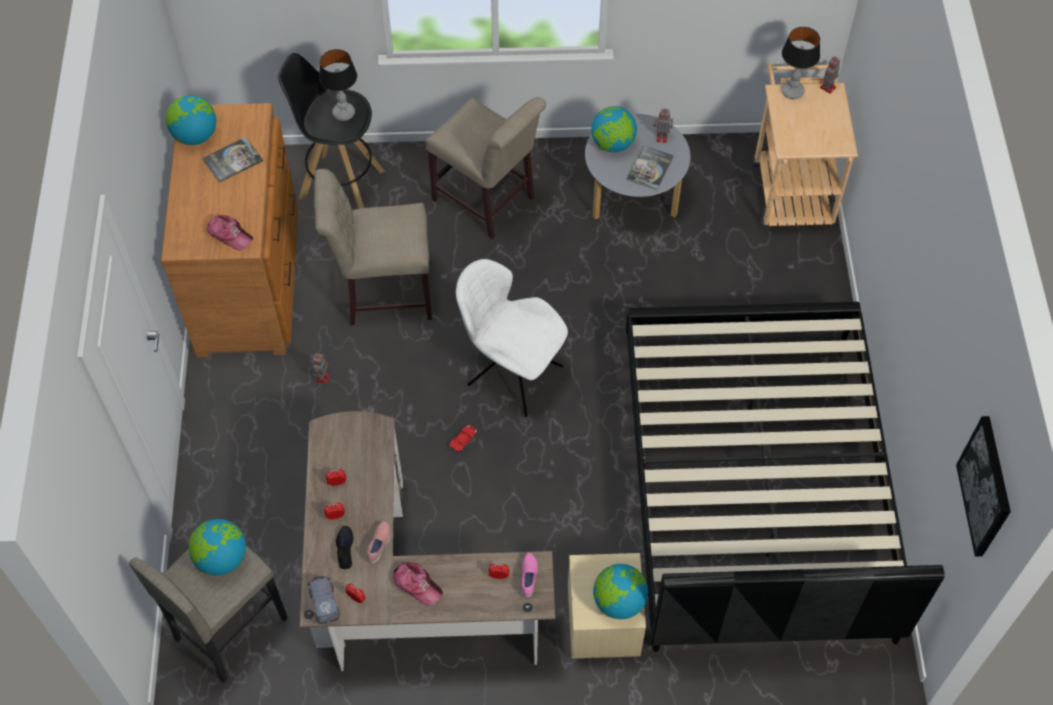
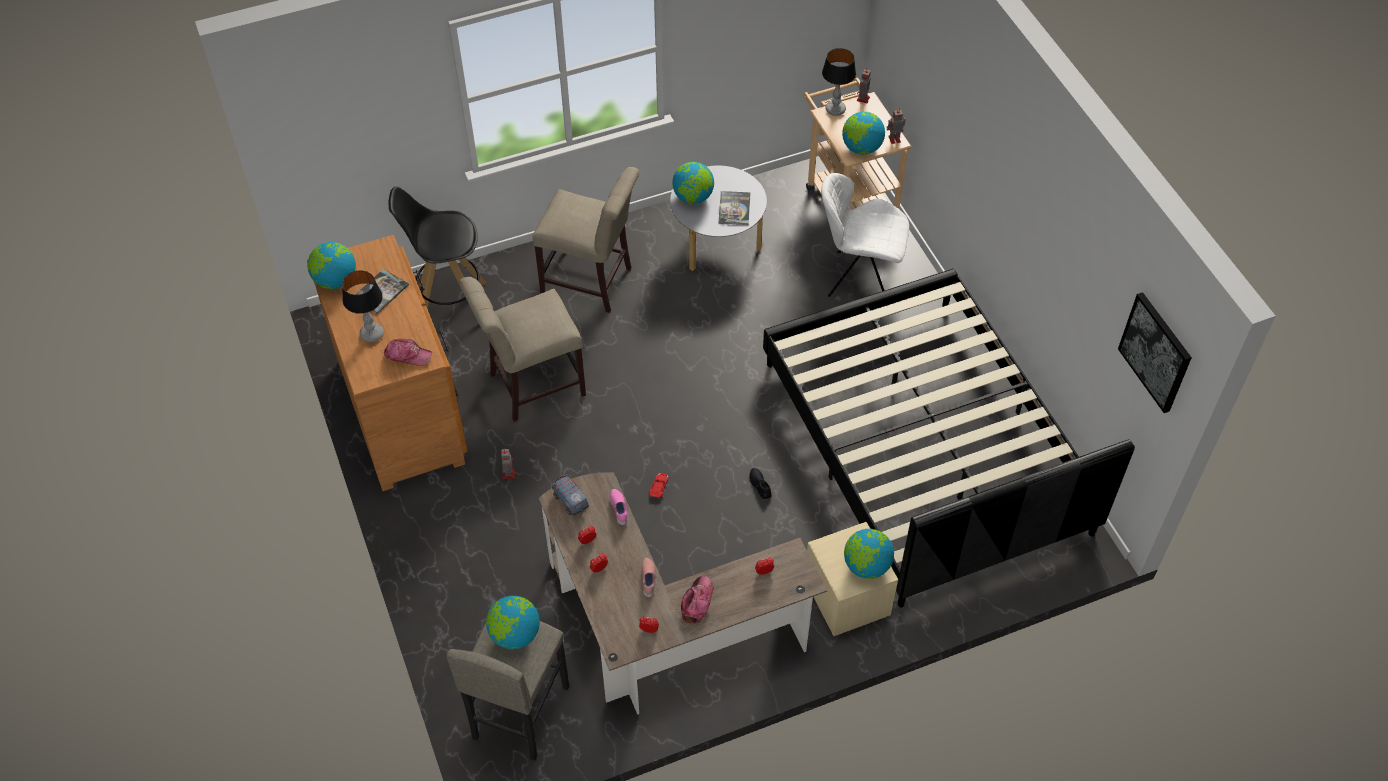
camera: 20 degrees left, 5 degrees down
toy truck [307,576,340,625] -> toy truck moved to [552,474,589,515]
table lamp [319,49,357,121] -> table lamp moved to [342,270,384,342]
black shoe [336,526,353,569] -> black shoe moved to [749,468,772,499]
cap [393,562,443,606] -> cap turned 90 degrees counterclockwise [681,576,713,623]
white chair [456,259,568,417] -> white chair moved to [821,173,909,297]
pink shoe [521,553,538,598] -> pink shoe moved to [610,489,627,525]
toy robot [653,108,673,143] -> toy robot moved to [887,108,905,144]
none -> globe [842,112,885,155]

